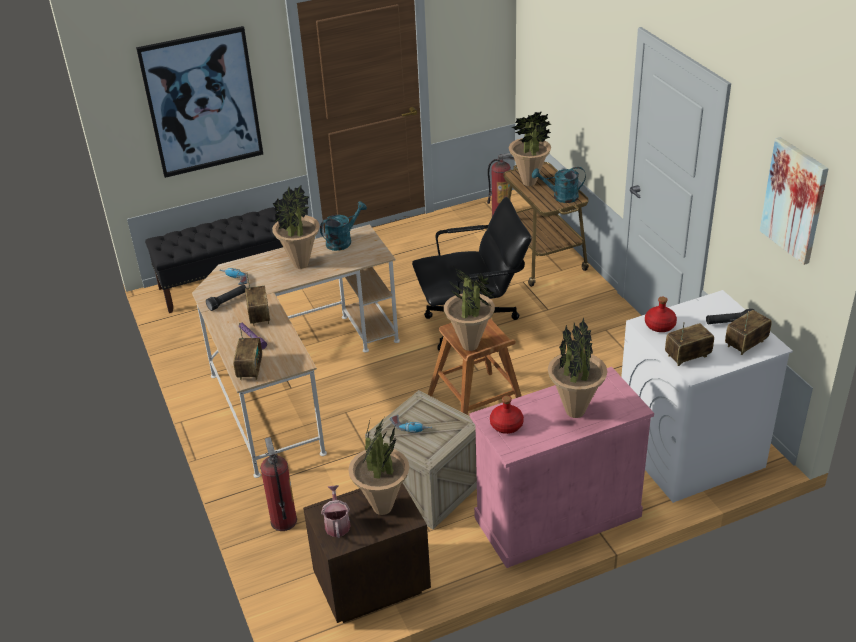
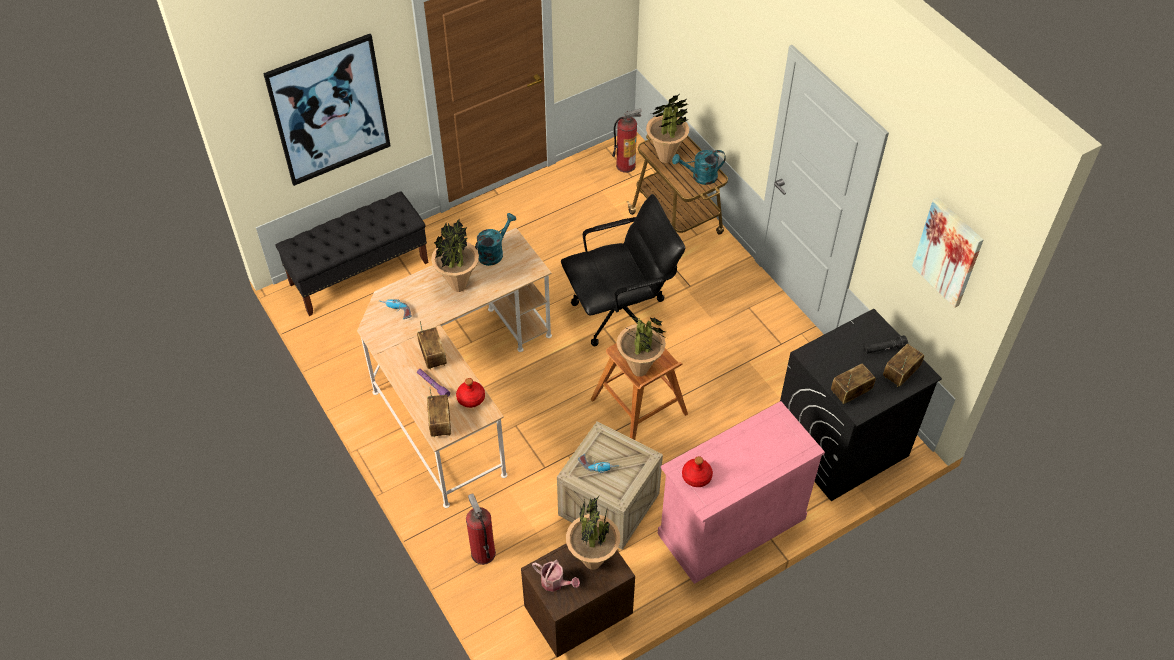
camera: 10 degrees left, 15 degrees up
black flashlight [206,285,246,311] -> none
watering can [321,485,351,538] -> watering can turned 135 degrees clockwise [532,560,580,592]
potted plant [548,318,608,418] -> none
white washing machine [621,290,793,503] -> black washing machine [780,309,942,501]
red bottle [645,297,677,332] -> red bottle moved to [456,378,485,408]

